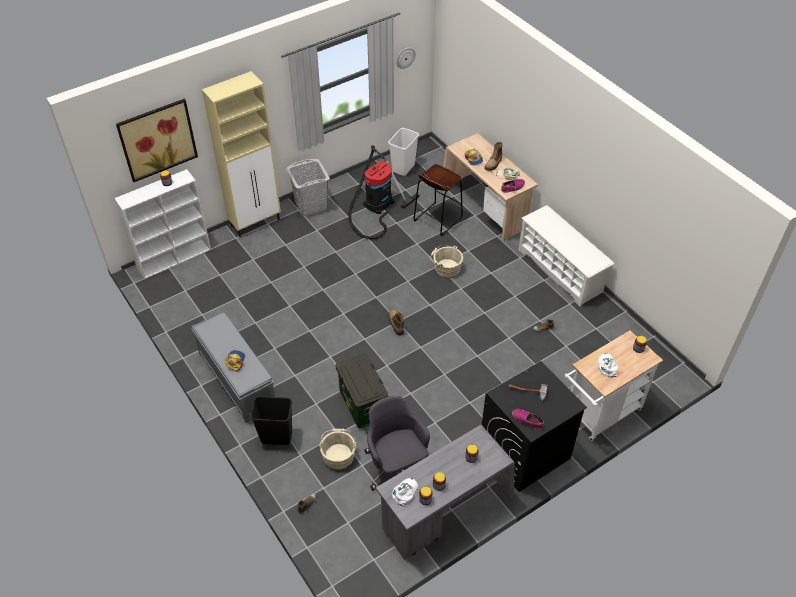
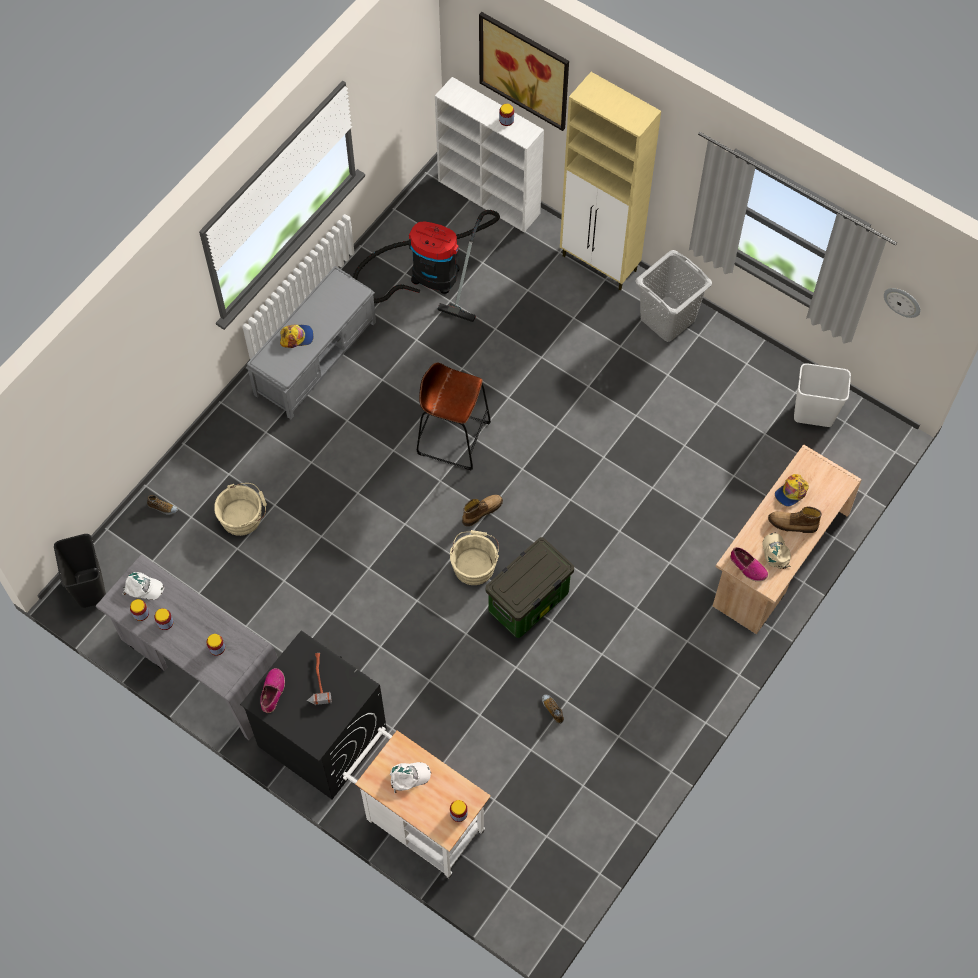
camera: 70 degrees right, 15 degrees up
black trash can [251,396,292,445] -> black trash can moved to [54,534,106,608]
storage box [336,354,388,429] -> storage box moved to [486,537,574,638]
vacuum cleaner [348,145,419,239] -> vacuum cleaner moved to [353,210,500,322]
grey office chair [364,396,430,491] -> none
brown stool [414,164,463,236] -> brown stool moved to [417,363,491,470]
beige bucket [430,245,463,278] -> beige bucket moved to [450,530,499,585]
white shoe rack [519,205,614,307] -> none

